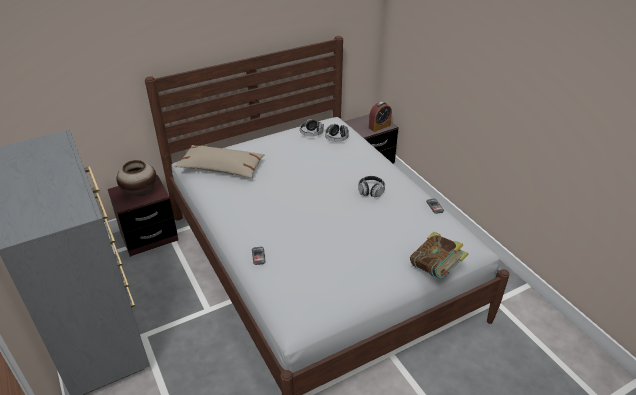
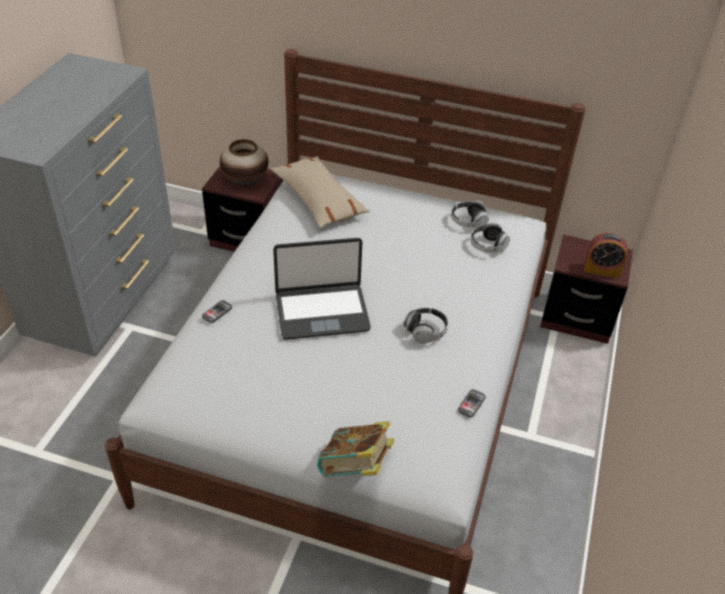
camera: 45 degrees right, 5 degrees up
none -> laptop [273,238,371,340]

